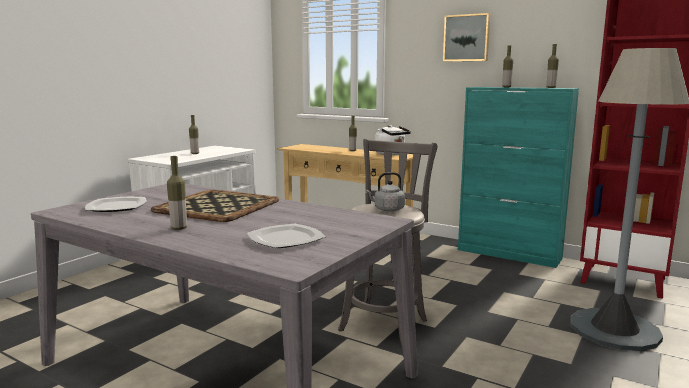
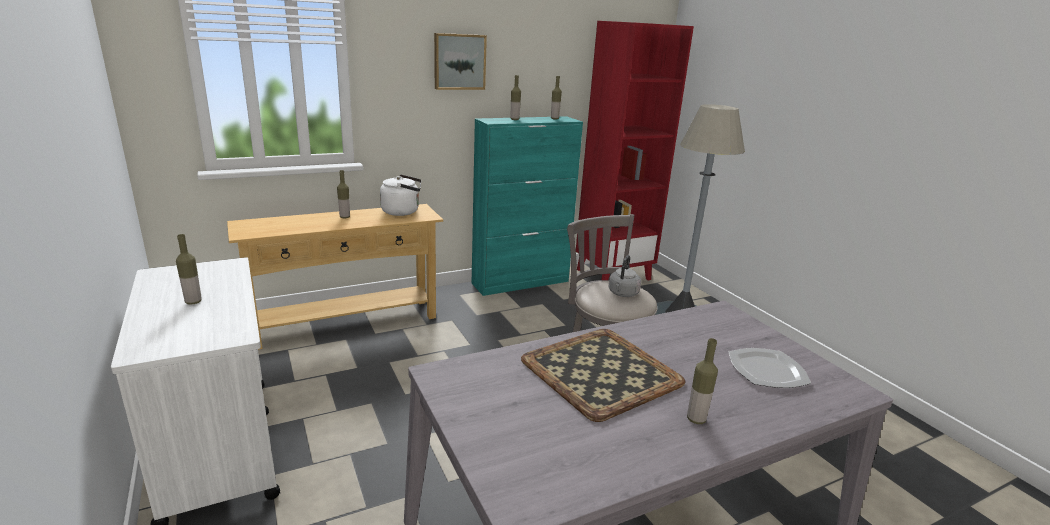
camera: 60 degrees left, 10 degrees up
plate [85,197,147,212] -> none

